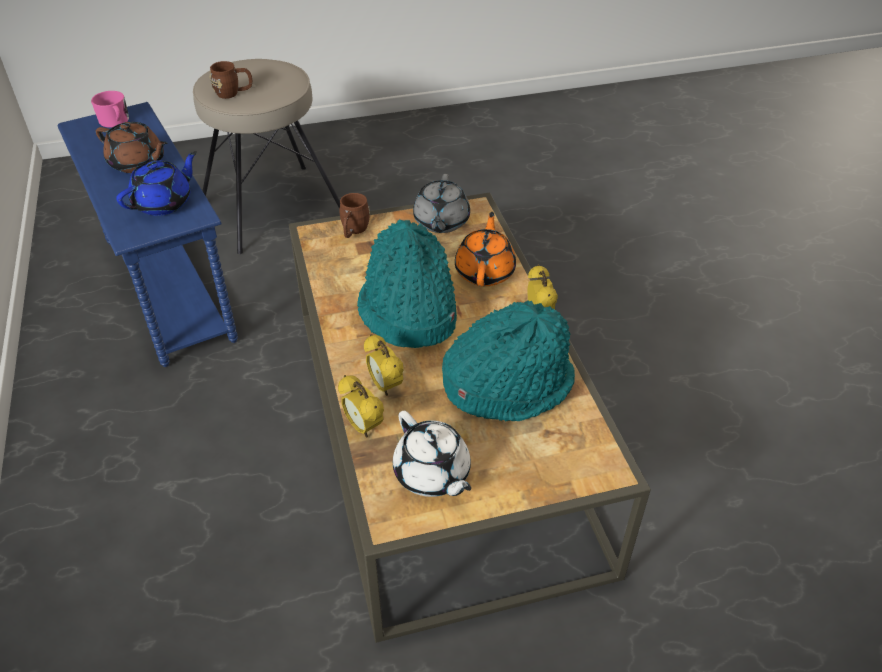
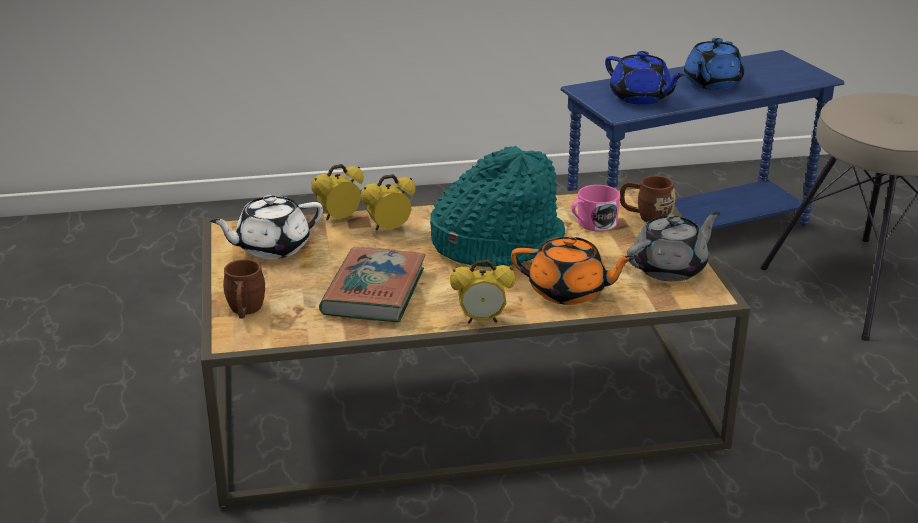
camera: 95 degrees right, 15 degrees down
pink mug [91,91,129,127] -> pink mug moved to [571,185,620,232]
brown teapot [96,122,167,173] -> blue teapot [684,38,744,90]
brown mug [210,61,252,99] -> brown mug moved to [223,259,265,319]
grey teapot [413,174,470,233] -> grey teapot turned 135 degrees clockwise [627,212,720,282]
turquoise hat [442,300,575,421] -> book [319,247,426,322]

